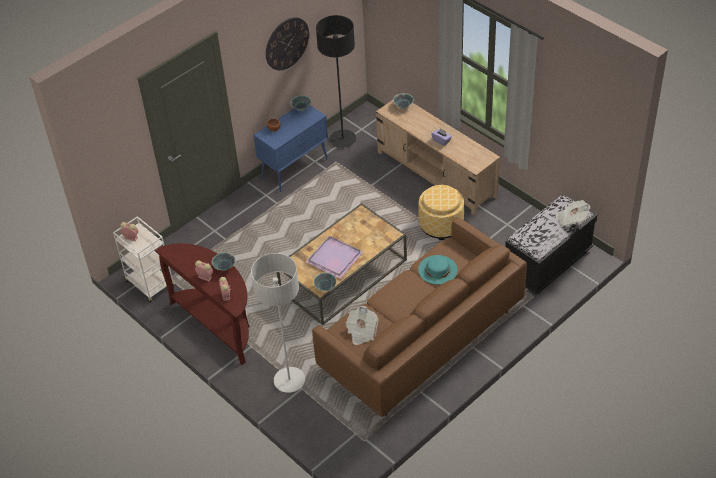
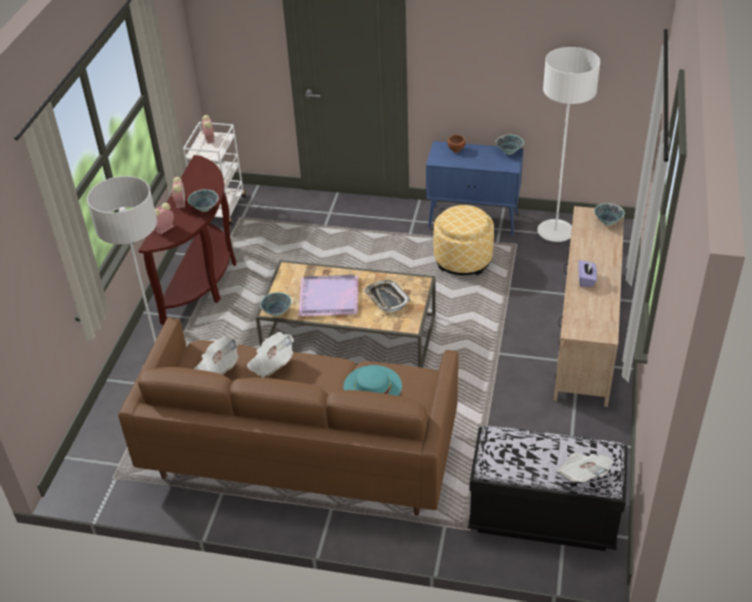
camera: 55 degrees right, 5 degrees down
wall clock [266,17,309,70] -> none
black floor lamp [316,15,356,148] -> white floor lamp [537,47,600,242]
ottoman [418,185,464,240] -> ottoman moved to [433,205,494,275]
none -> newspaper [247,332,294,378]
none -> tray [364,280,411,312]

